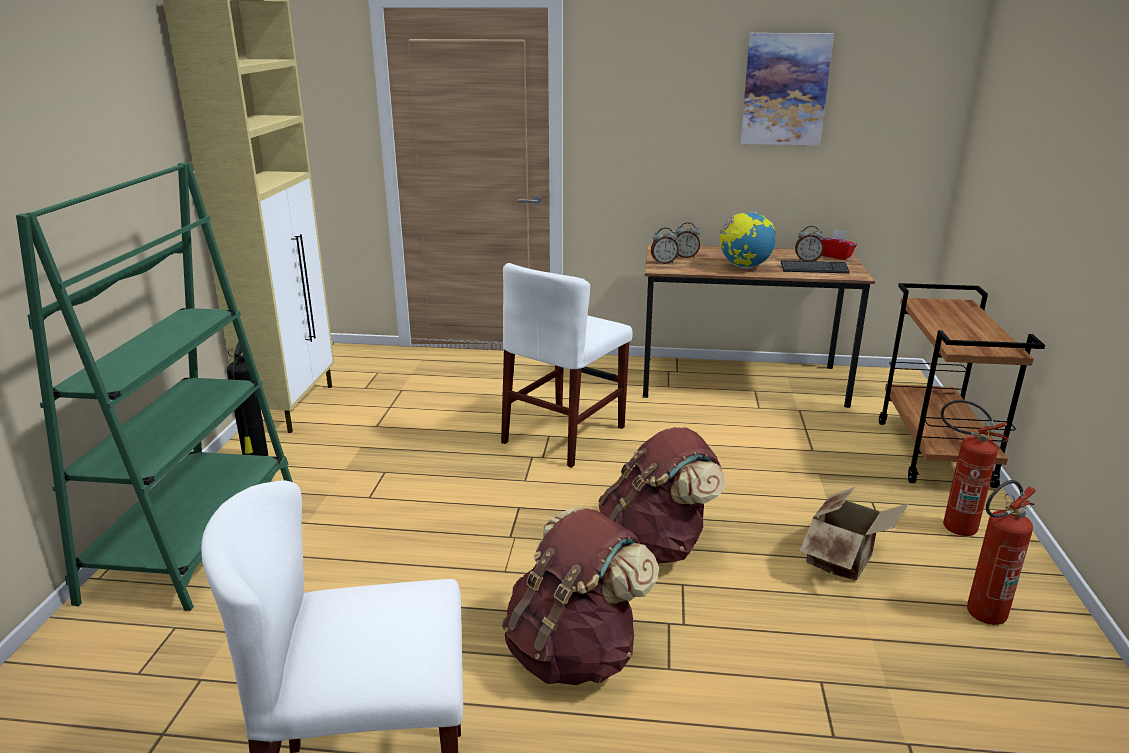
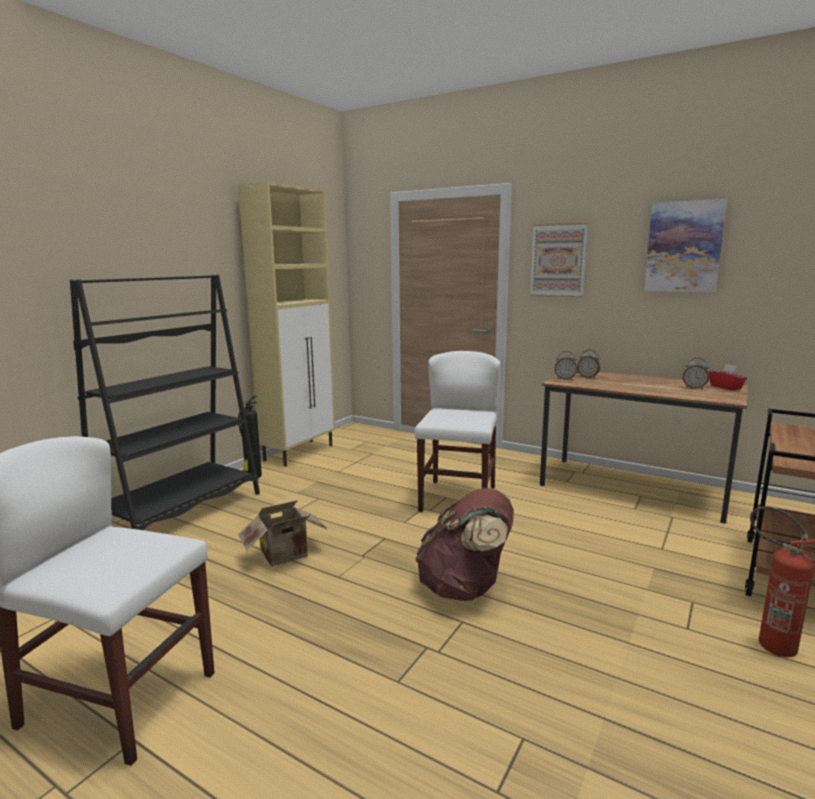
camera: 25 degrees right, 10 degrees down
green bookcase [16,162,293,611] -> black bookcase [70,275,260,530]
white chair [501,263,633,468] -> white chair turned 135 degrees clockwise [414,351,500,512]
brown backpack [502,506,659,685] -> none
globe [719,212,776,269] -> none
keyboard [780,260,850,273] -> none
cardboard box [800,487,909,581] -> cardboard box moved to [238,500,328,566]
fire extinguisher [967,480,1036,625] -> none
none -> picture [530,222,588,297]

